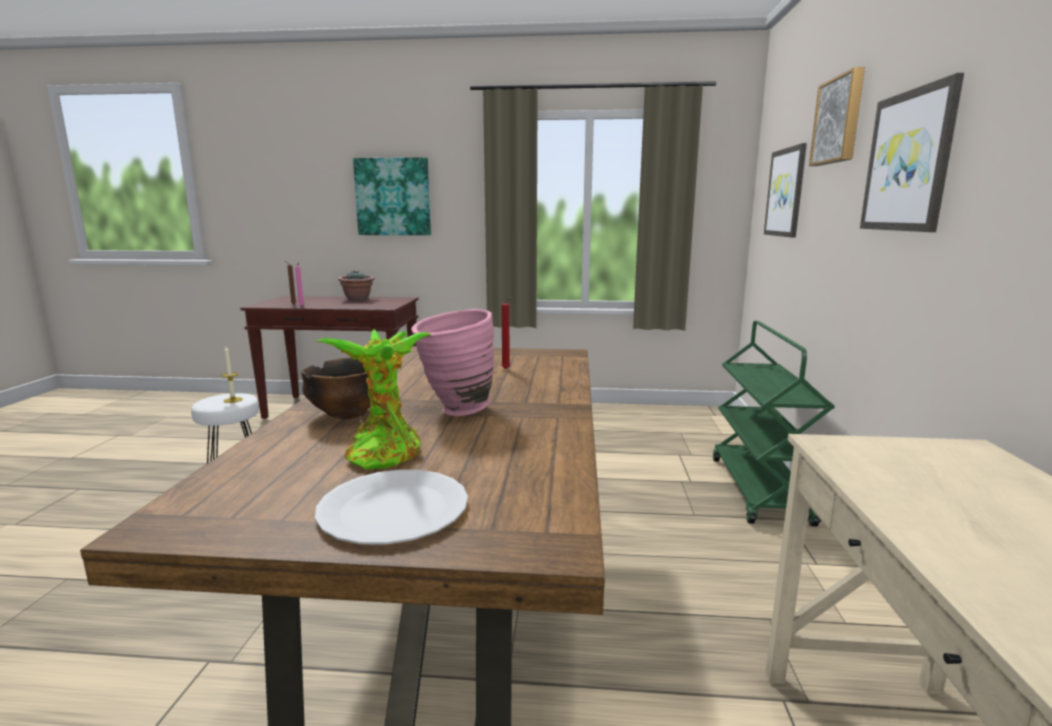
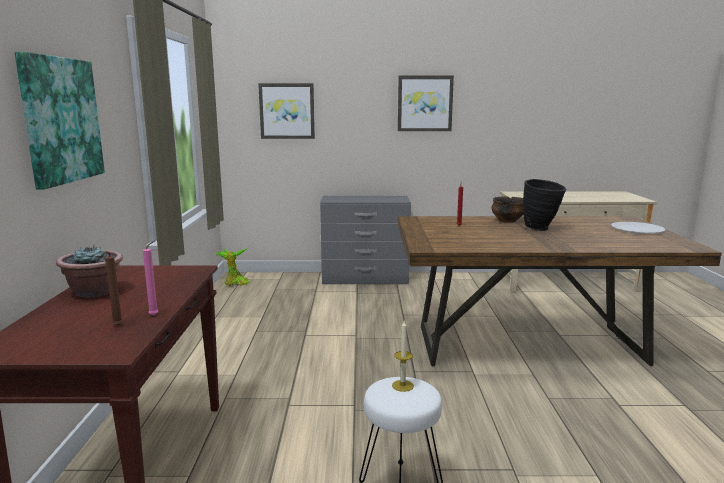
camera: 95 degrees left, 0 degrees up
bowl [300,358,370,419] -> bowl moved to [491,196,523,223]
potted plant [316,329,431,469] -> potted plant moved to [215,249,249,286]
pink vase [412,309,494,416] -> black vase [523,179,566,231]
green cart [713,321,835,526] -> grey dresser [320,196,411,284]
picture [809,67,865,166] -> none

